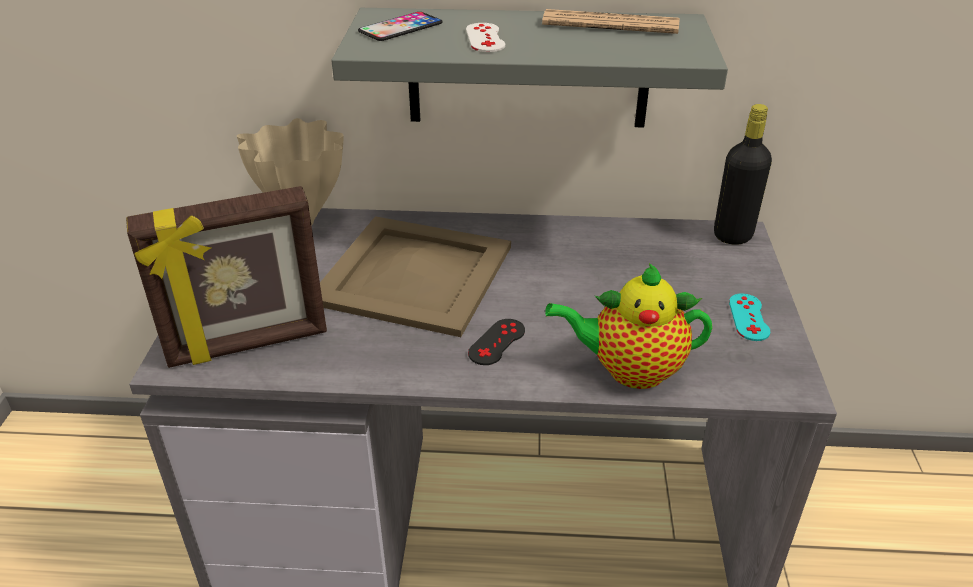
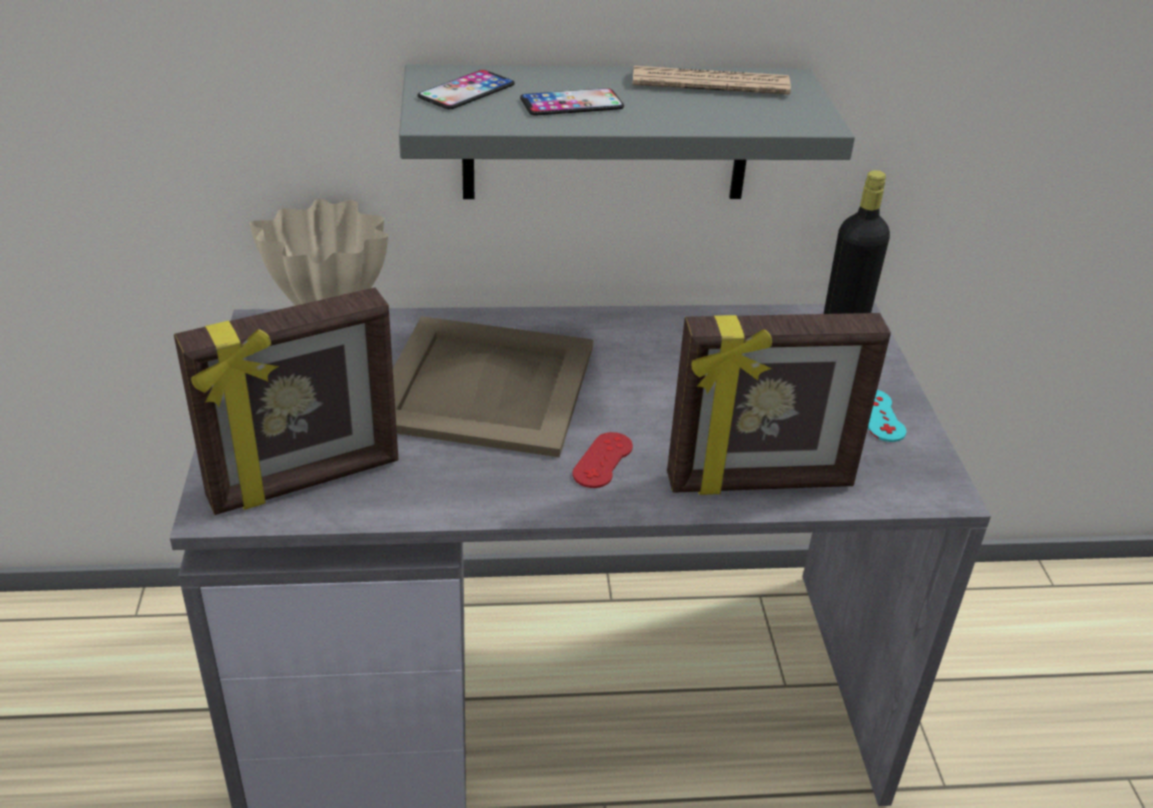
camera: 10 degrees left, 0 degrees up
white game controller [466,23,505,52] -> phone [520,88,624,115]
black game controller [468,319,525,365] -> red game controller [572,432,633,488]
teapot [545,263,712,389] -> picture frame [667,313,891,495]

